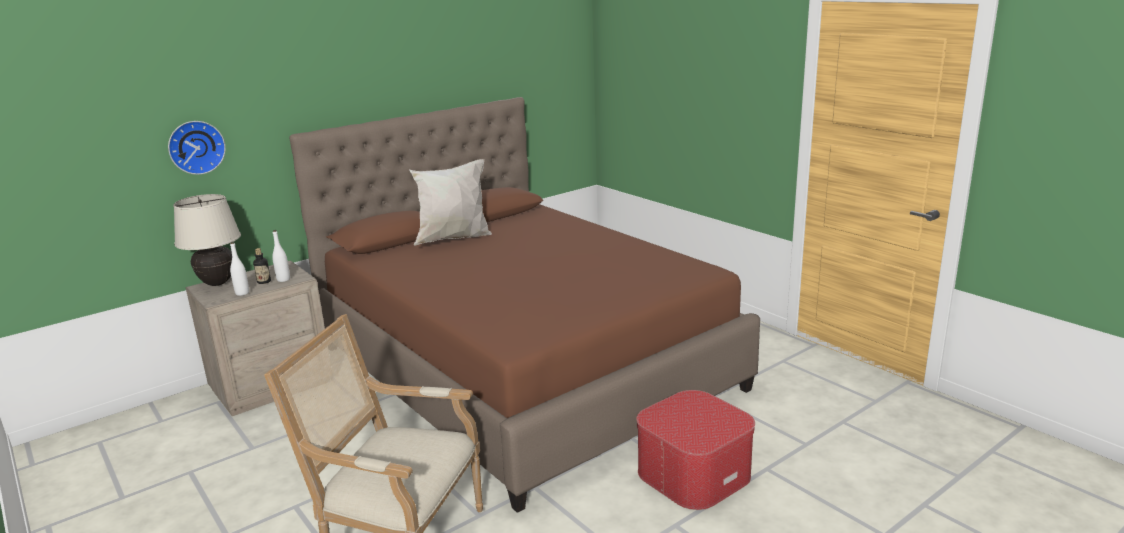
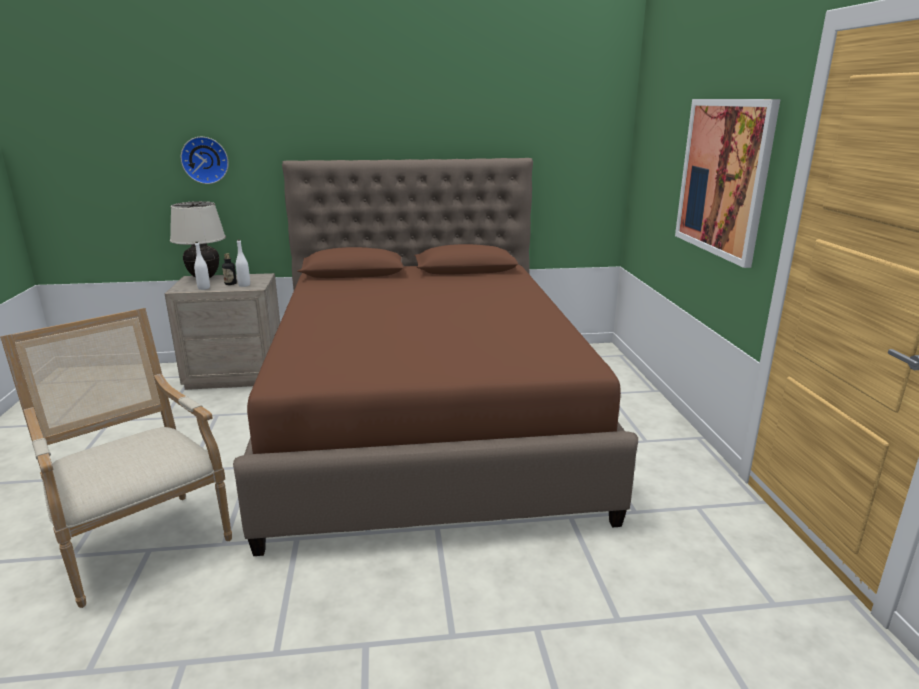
camera: 30 degrees right, 0 degrees up
white pillow [409,159,492,246] -> none
ottoman [636,390,755,510] -> none
none -> picture [675,99,781,268]

